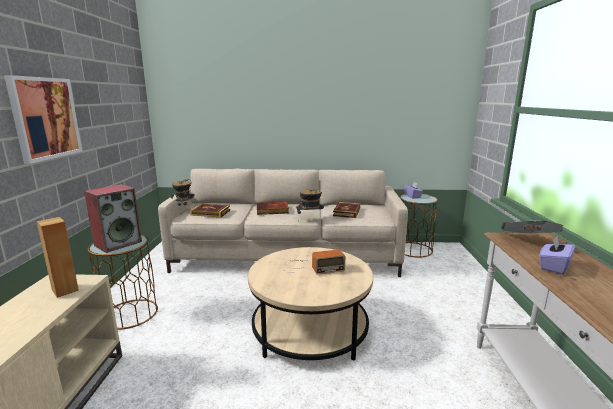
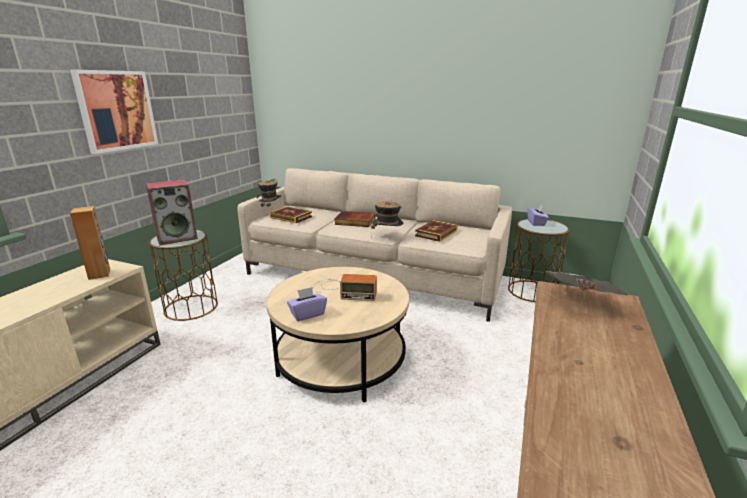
camera: 20 degrees right, 5 degrees up
purple tissue box [539,236,575,275] -> purple tissue box moved to [287,287,327,321]

